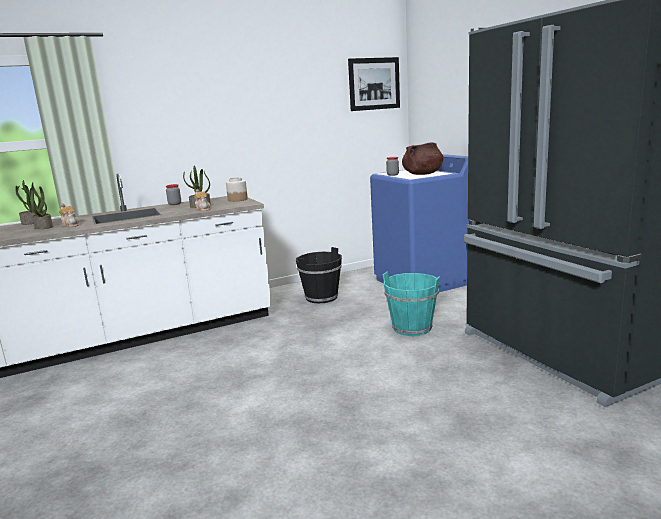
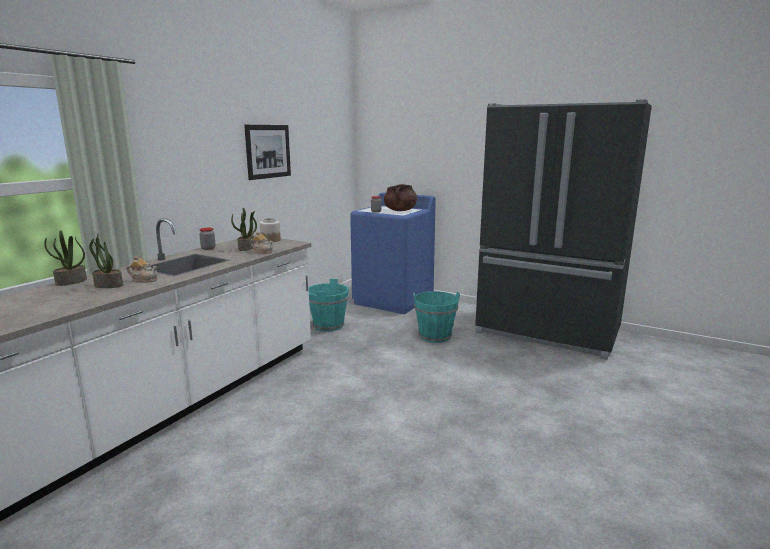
camera: 35 degrees left, 0 degrees up
black bucket [296,247,342,303] -> turquoise bucket [309,279,349,332]
picture [348,57,400,111] -> picture moved to [244,125,291,180]

